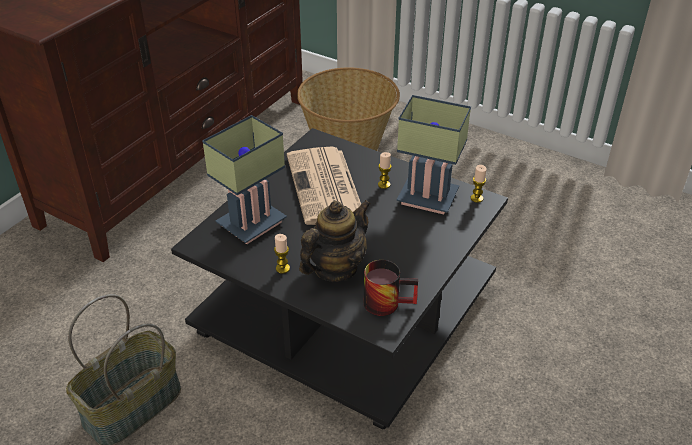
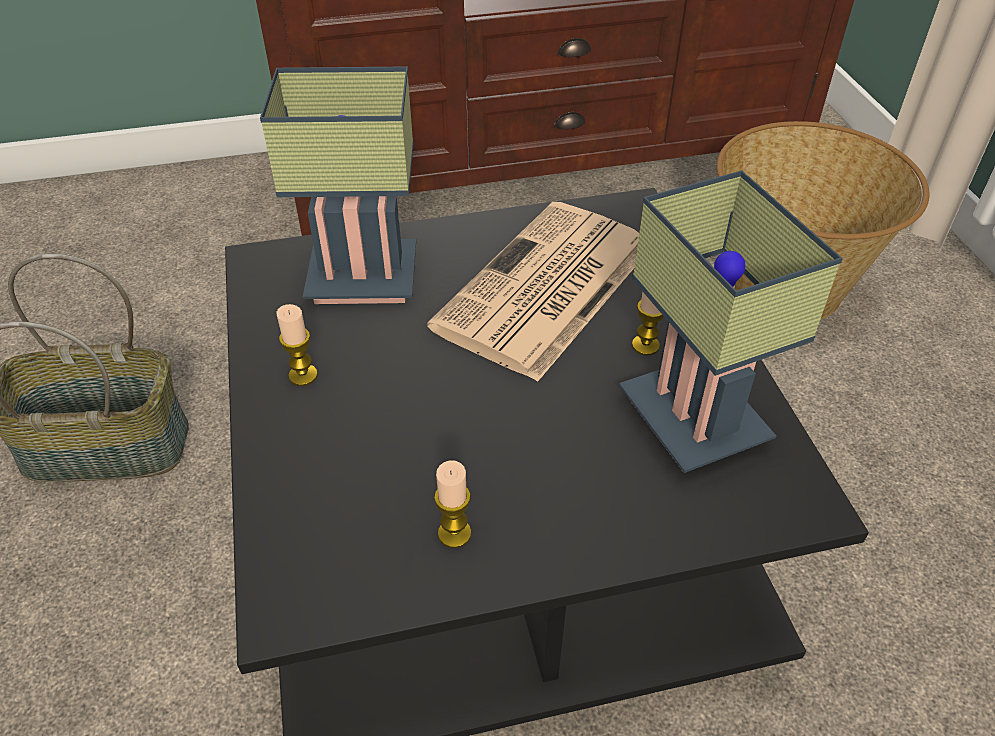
camera: 45 degrees right, 5 degrees up
teapot [299,200,370,282] -> none
mug [364,260,418,316] -> none
candle [471,165,487,203] -> candle moved to [434,460,472,548]

